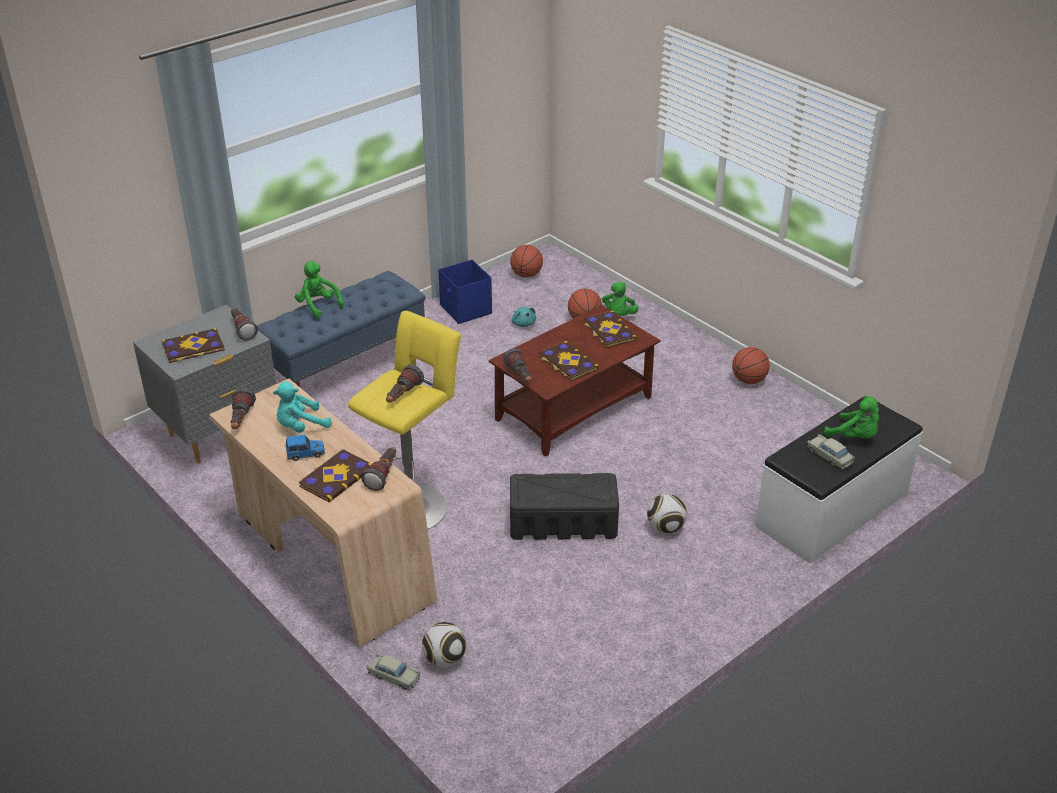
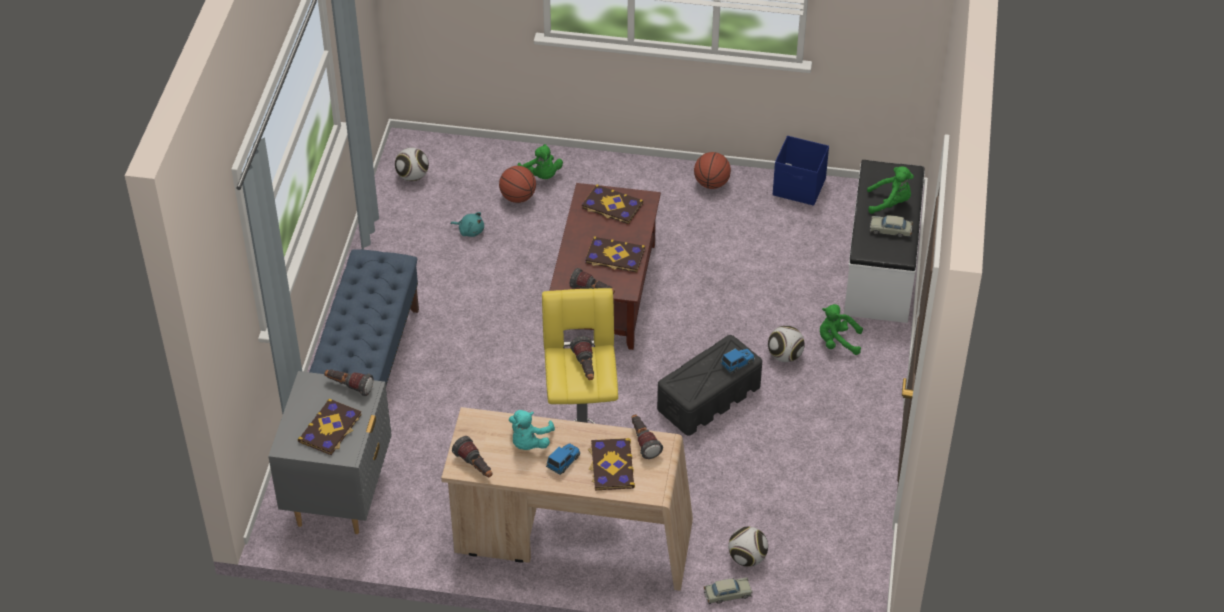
camera: 40 degrees left, 10 degrees up
green plush toy [295,261,344,318] -> green plush toy moved to [820,304,863,355]
blue storage box [438,260,492,324] -> blue storage box moved to [773,136,829,206]
basketball [510,245,543,278] -> football [395,148,429,181]
none -> toy car [720,348,755,374]

